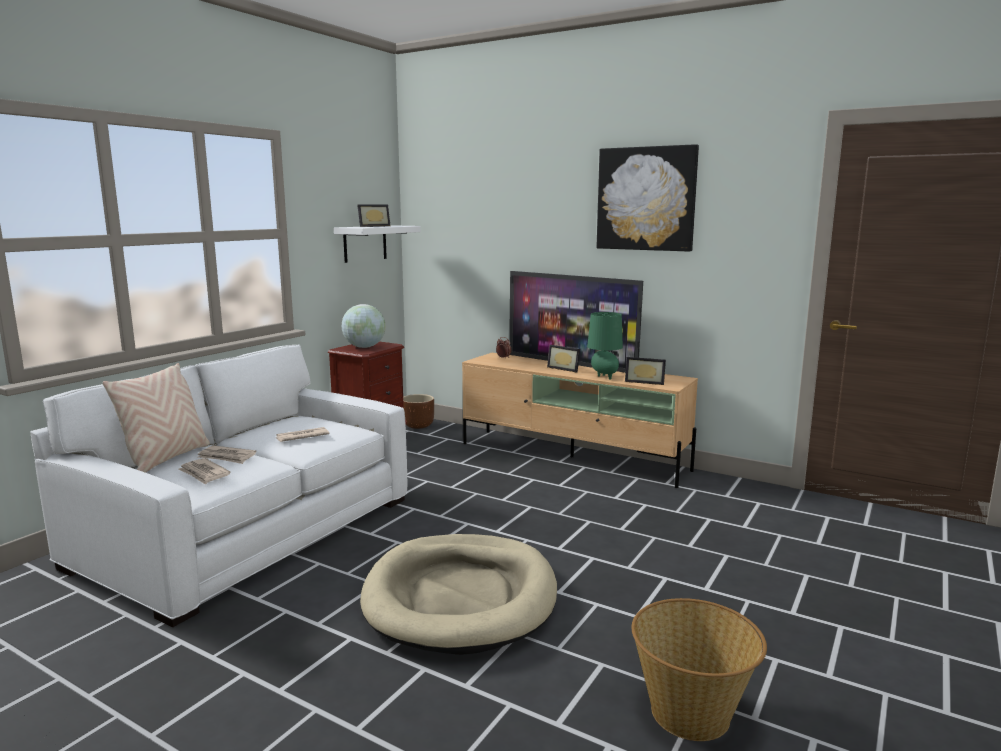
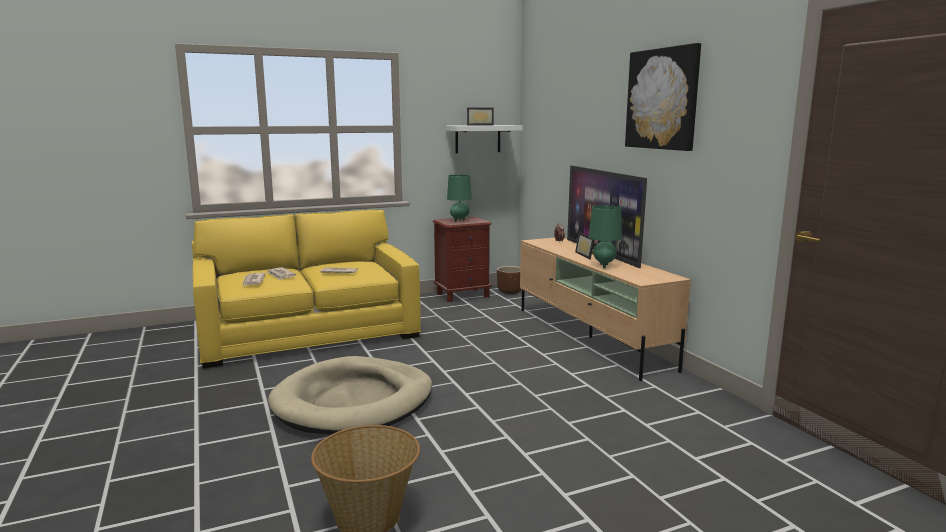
camera: 35 degrees right, 0 degrees up
white sofa [30,344,408,627] -> yellow sofa [192,210,421,369]
beige pillow [103,363,210,473] -> none
globe [342,304,386,348] -> green table lamp [447,175,472,222]
picture frame [625,357,666,385] -> none

